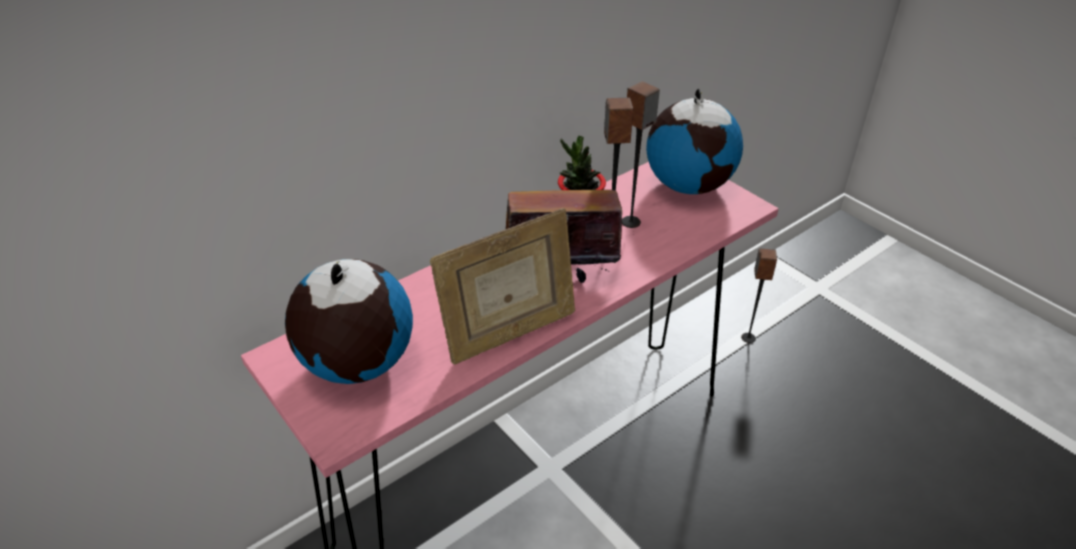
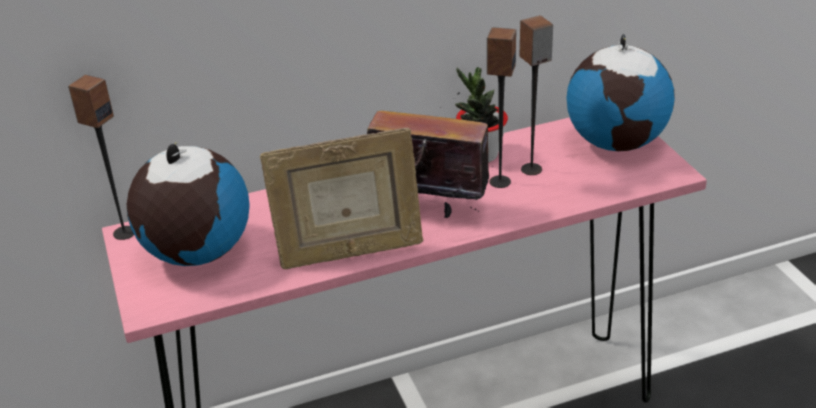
camera: 20 degrees right, 5 degrees down
speaker [741,248,777,343] -> speaker moved to [68,75,134,240]

